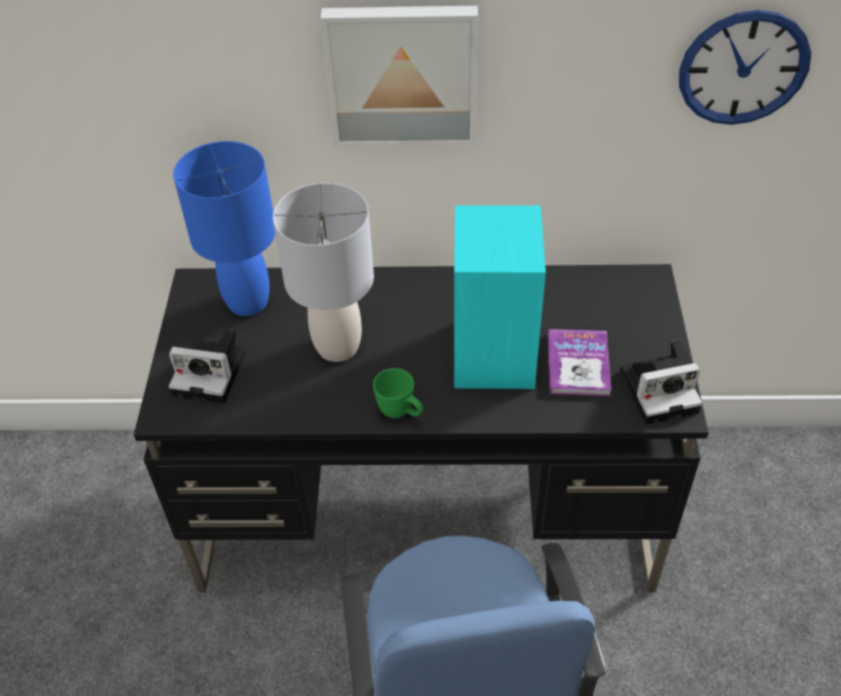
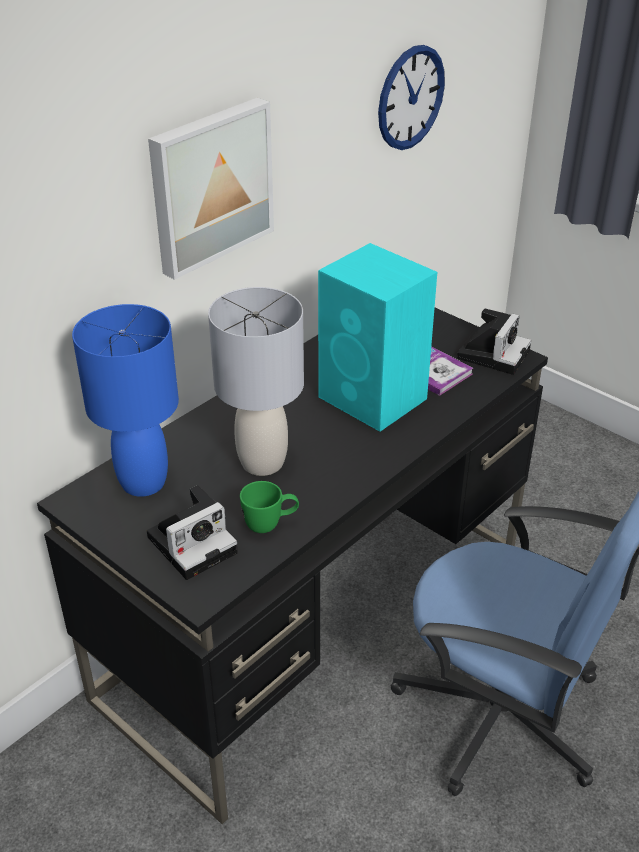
camera: 50 degrees left, 10 degrees down
green mug [373,368,423,418] -> green mug moved to [240,481,299,533]

